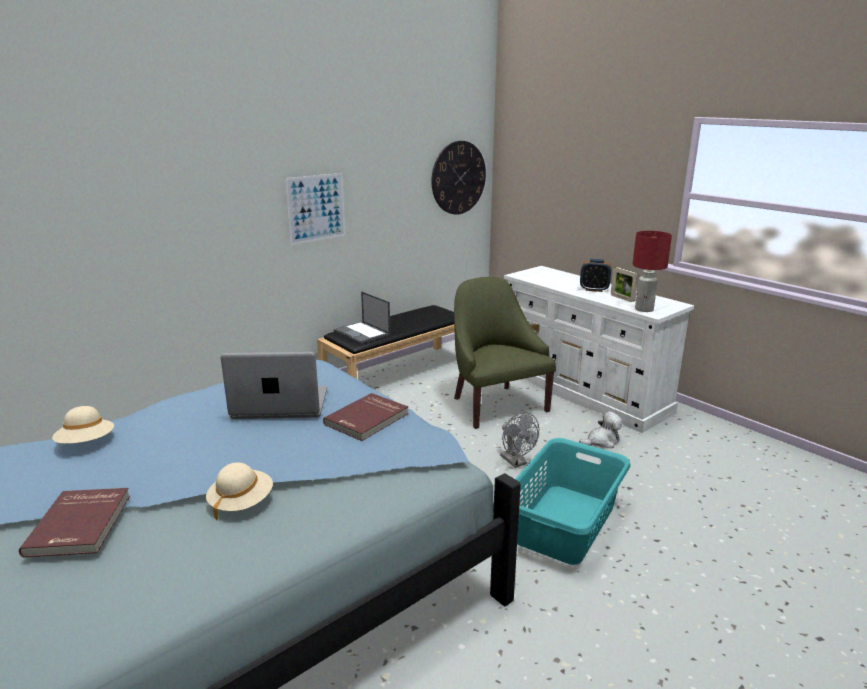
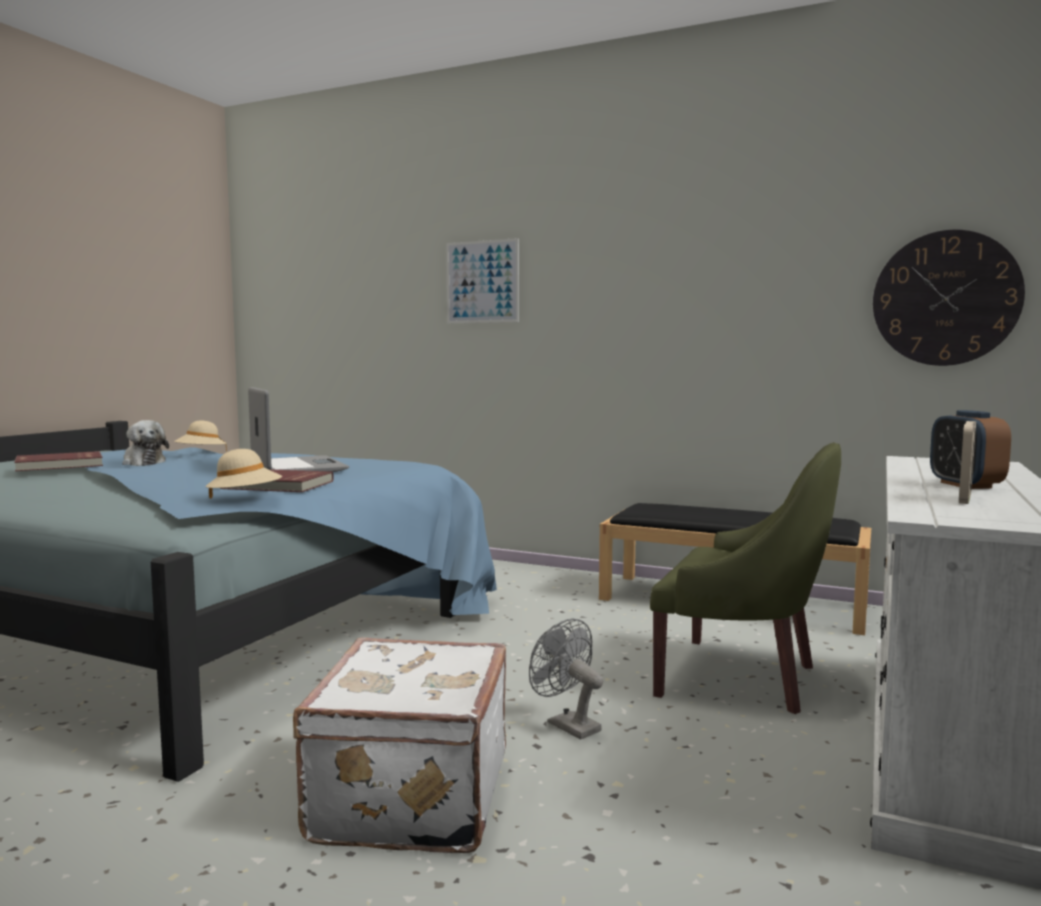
camera: 65 degrees right, 15 degrees down
beige hat [206,462,273,520] -> beige hat moved to [206,449,282,499]
picture [285,173,346,245] -> picture moved to [446,238,519,324]
laptop [334,291,391,344] -> none
green armchair [454,277,556,429] -> green armchair turned 75 degrees clockwise [650,442,841,714]
grey fan [500,412,539,468] -> grey fan turned 105 degrees clockwise [529,618,603,740]
turquoise laundry basket [516,438,630,565] -> white suitcase [293,638,506,853]
plush toy [579,411,622,448] -> plush toy moved to [122,420,169,466]
red table lamp [632,231,672,312] -> none

